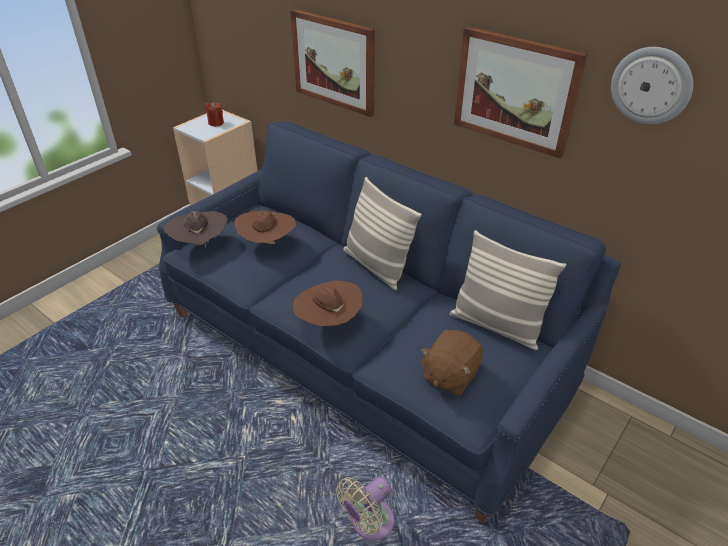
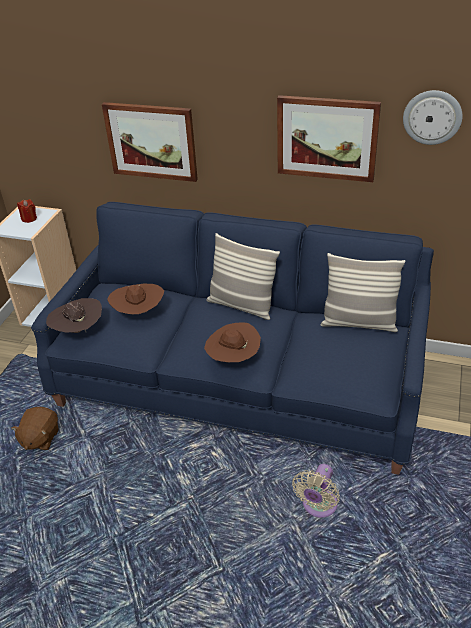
camera: 20 degrees left, 0 degrees up
brown plush toy [421,330,483,395] -> brown plush toy moved to [11,407,59,450]

